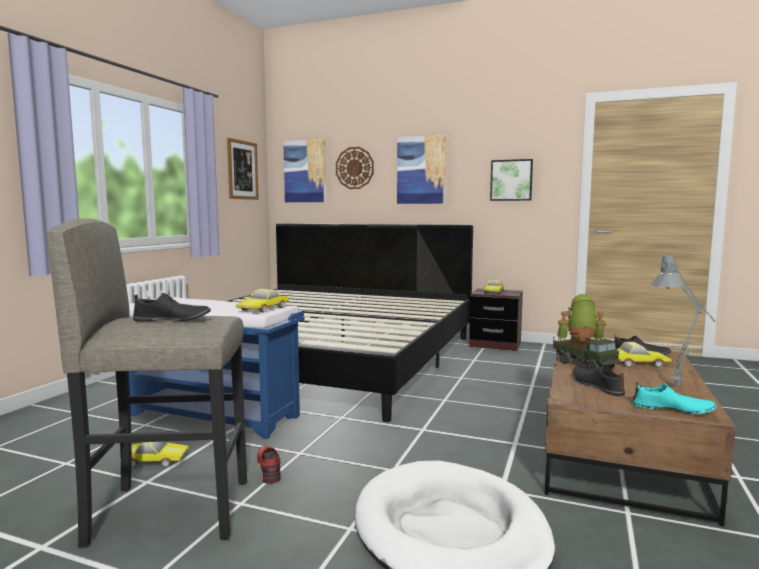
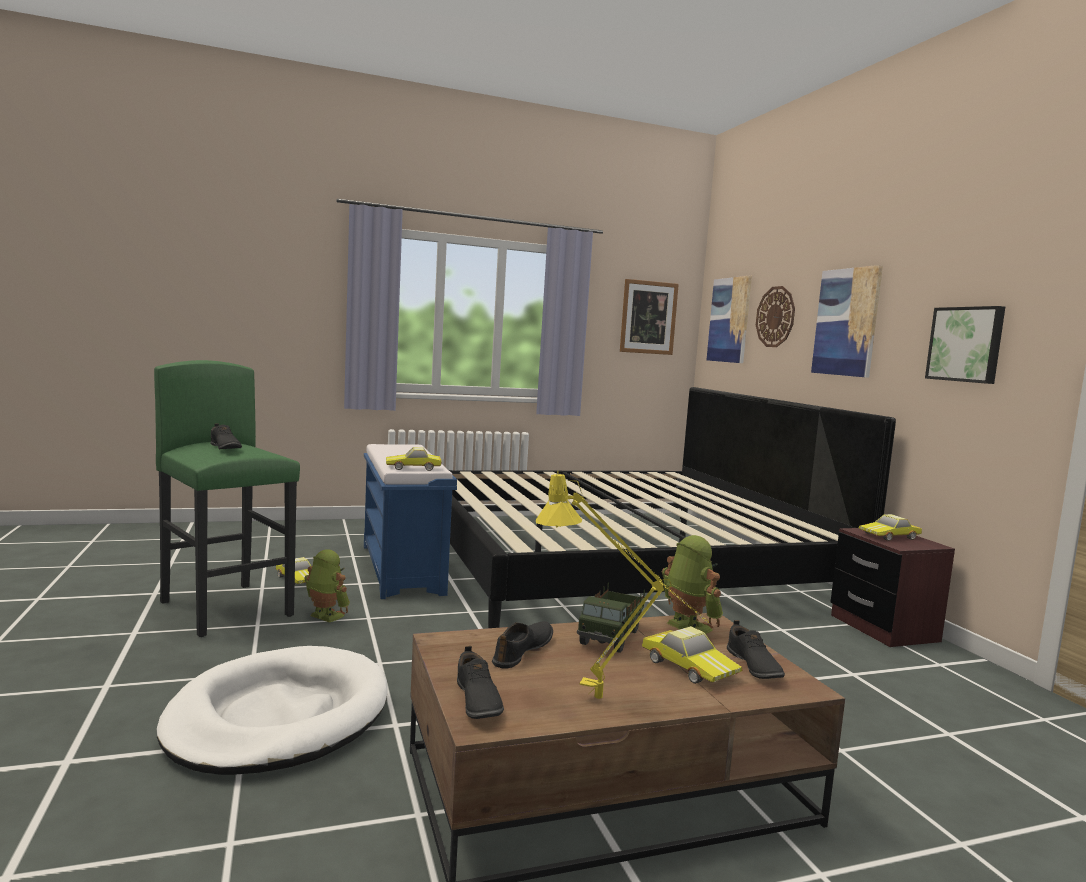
camera: 50 degrees right, 0 degrees up
grey stool [46,218,247,548] -> green stool [154,360,300,637]
red shoe [257,446,281,484] -> toy robot [304,549,350,623]
turquoise shoe [632,382,717,414] -> black shoe [457,646,504,719]
grey table lamp [651,255,716,385] -> yellow table lamp [536,471,710,699]

